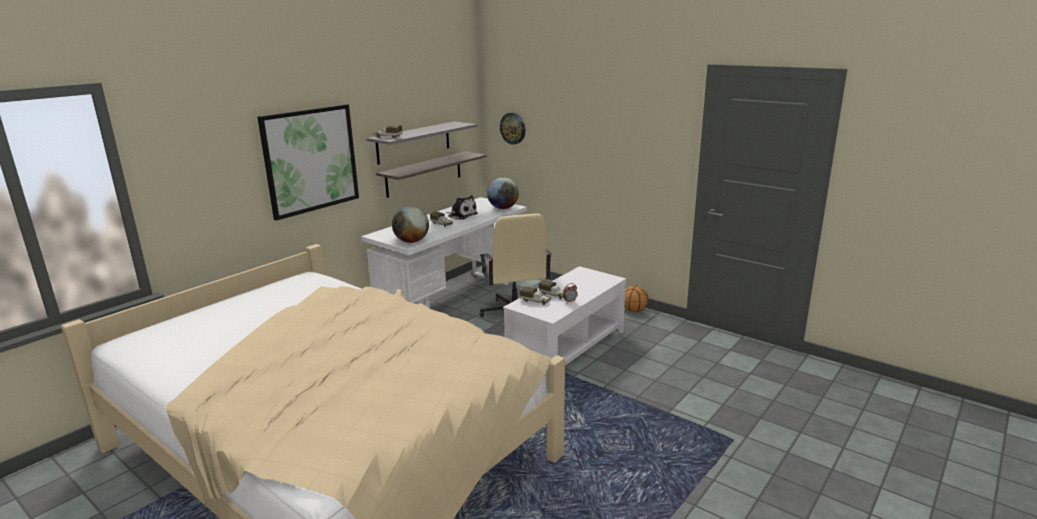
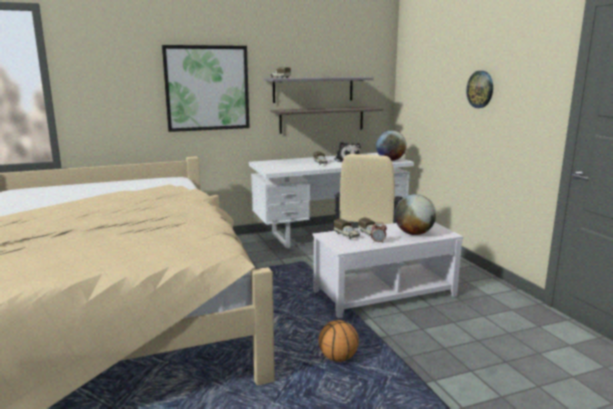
camera: 30 degrees right, 5 degrees down
globe [392,206,429,243] -> globe moved to [395,194,436,235]
wall clock [500,113,525,145] -> wall clock moved to [466,71,493,108]
basketball [625,285,649,312] -> basketball moved to [319,320,359,362]

